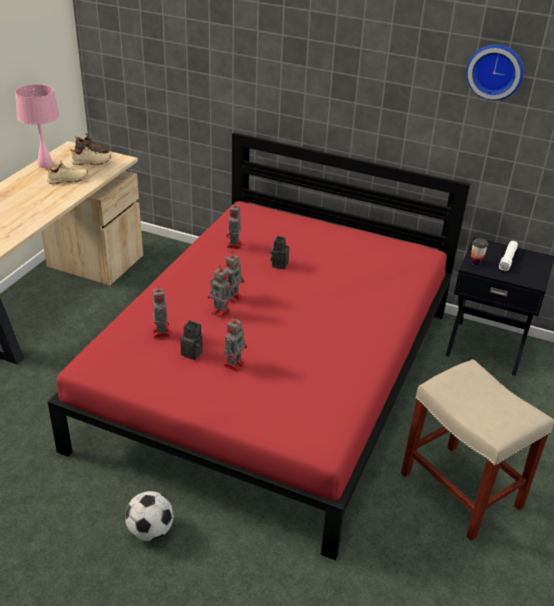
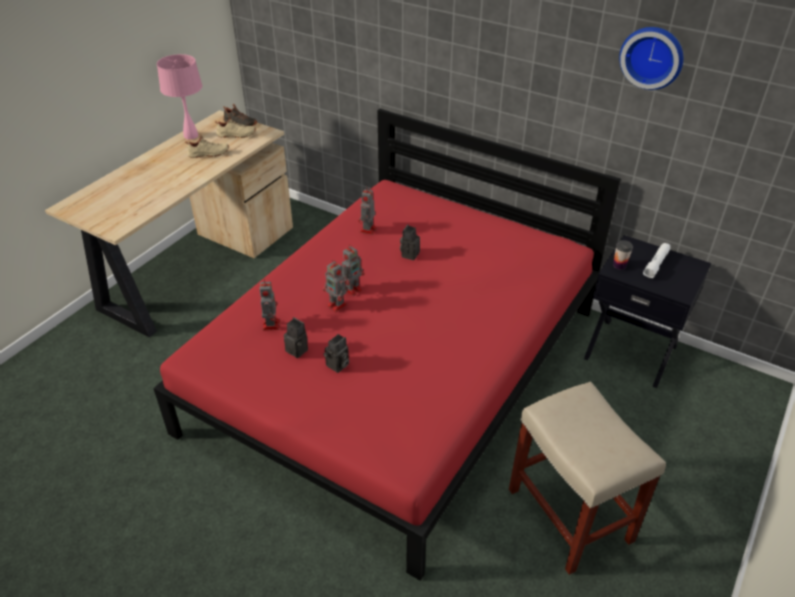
camera: 10 degrees right, 5 degrees up
football [125,491,174,541] -> none
toy robot [223,316,247,372] -> camera [324,334,349,373]

